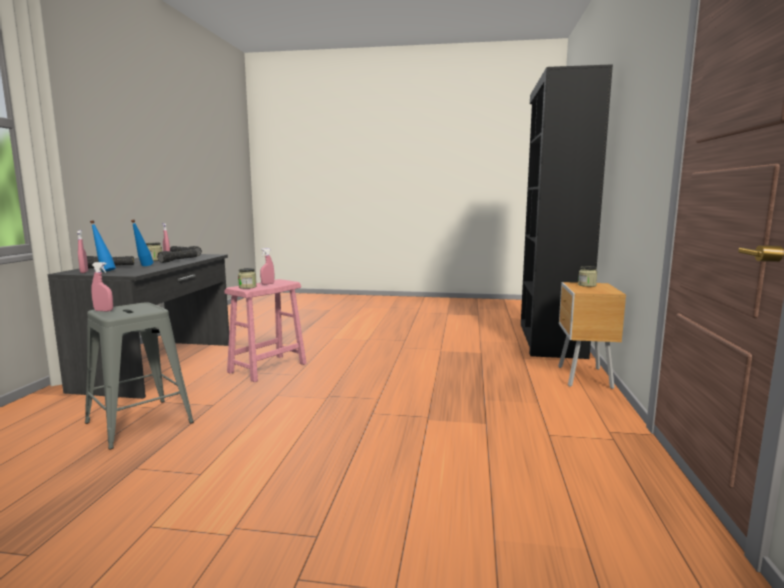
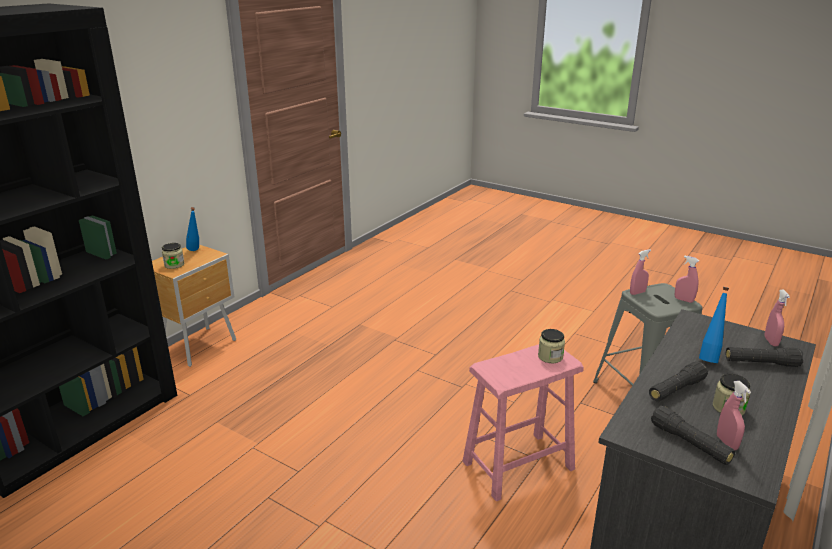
camera: 155 degrees left, 15 degrees up
blue bottle [90,220,116,272] -> blue bottle moved to [186,207,199,251]
pink spray bottle [260,248,274,285] -> pink spray bottle moved to [630,249,651,295]

